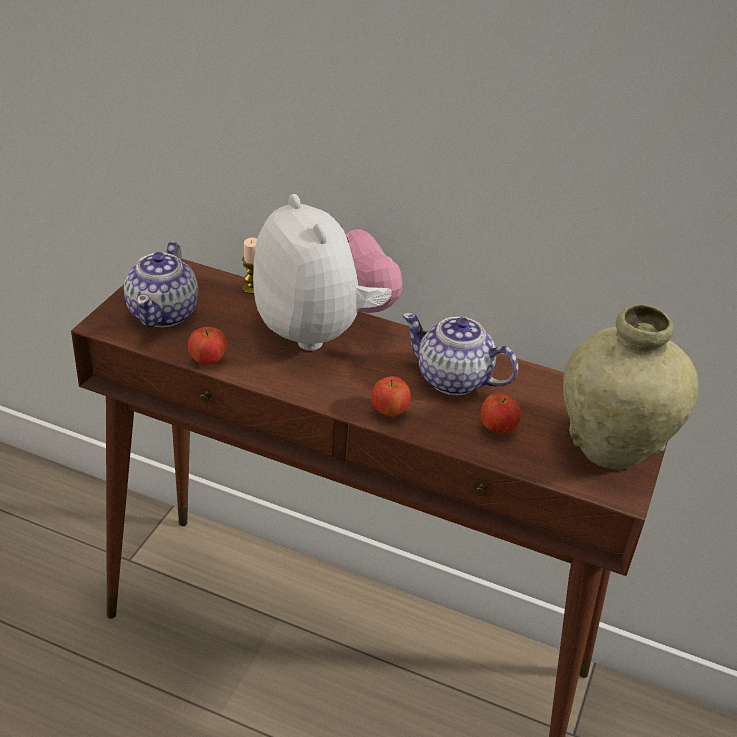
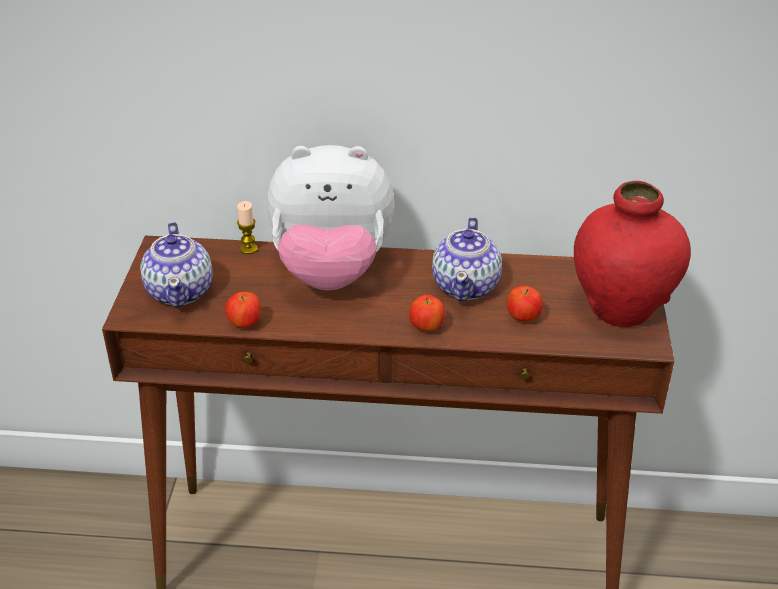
camera: 15 degrees left, 0 degrees up
plush toy [253,194,402,351] -> plush toy turned 135 degrees clockwise [267,145,395,291]
teapot [402,313,519,395] -> teapot turned 90 degrees counterclockwise [432,217,502,301]
beige vase [563,305,698,470] -> red vase [574,181,691,327]

